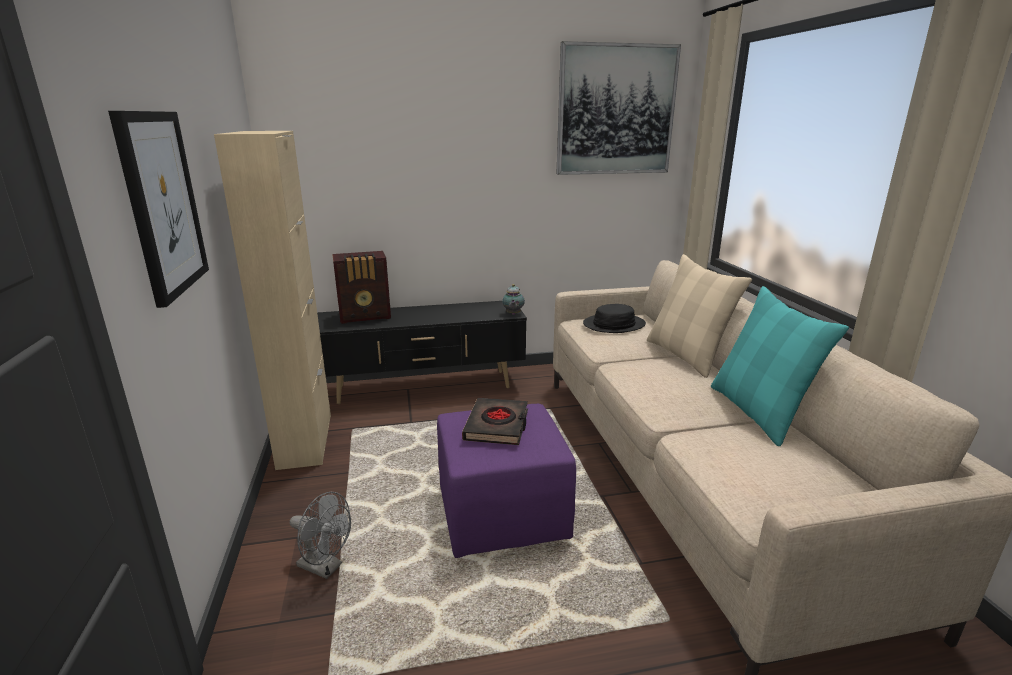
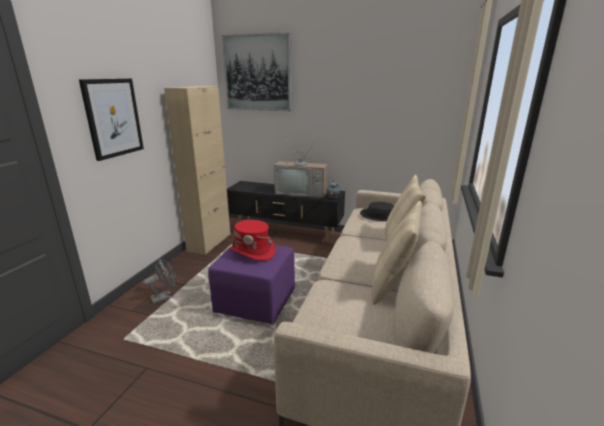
camera: 30 degrees right, 0 degrees up
grey fan [290,492,351,579] -> grey fan turned 90 degrees counterclockwise [143,259,176,304]
radio [332,251,391,324] -> none
black book [462,398,528,445] -> red hat [230,220,276,261]
picture [557,41,681,175] -> picture moved to [222,33,291,111]
turquoise pillow [711,286,849,446] -> beige pillow [371,201,422,305]
none -> television [274,140,327,198]

